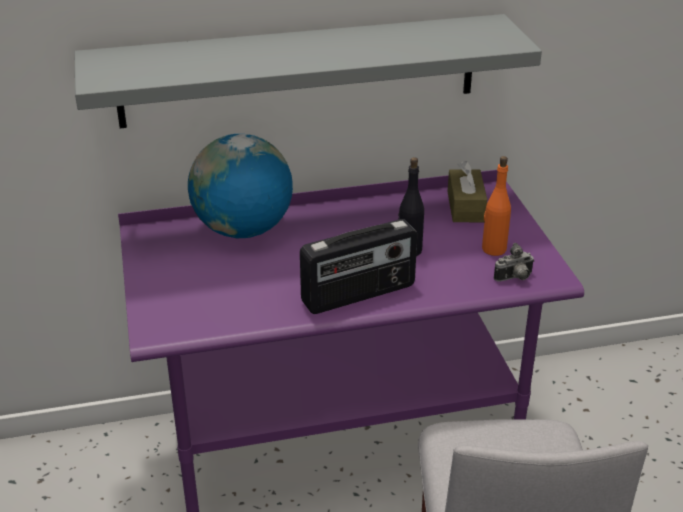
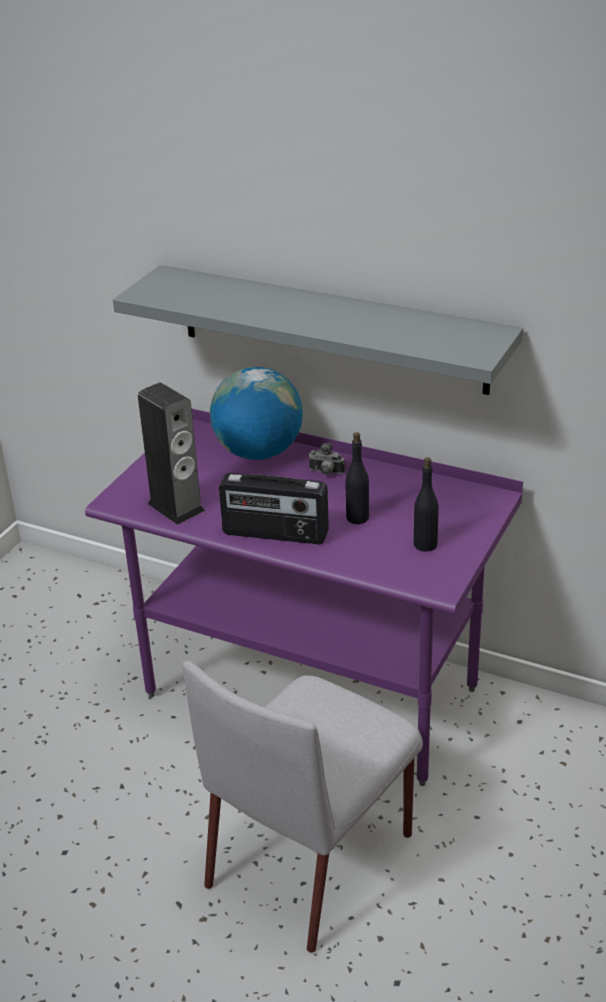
camera: 40 degrees right, 0 degrees up
brown tissue box [447,161,487,222] -> none
orange bottle [482,156,511,256] -> black bottle [414,457,439,552]
camera [494,243,534,282] -> camera moved to [308,442,345,475]
none -> speaker [138,383,205,525]

